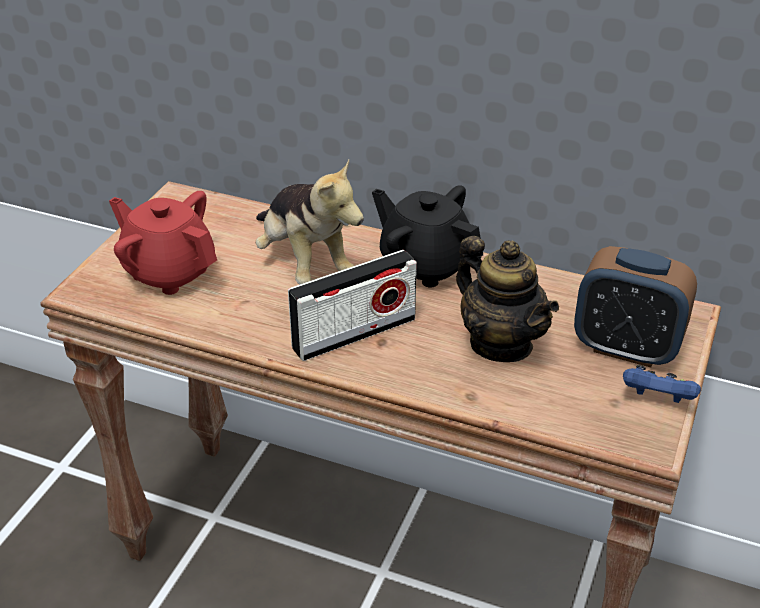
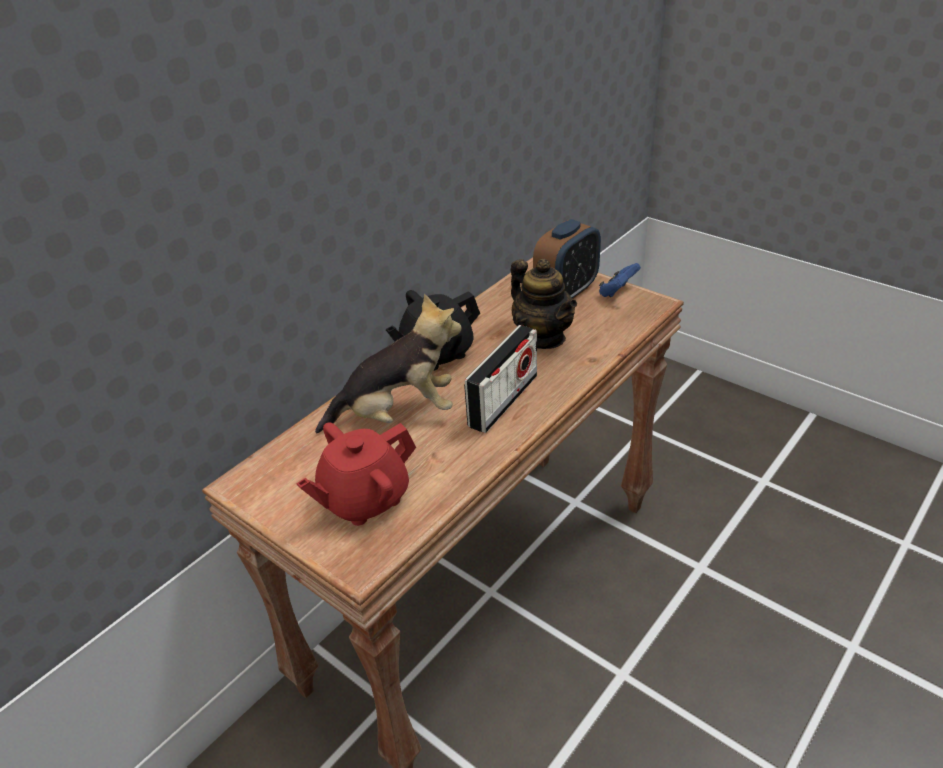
camera: 70 degrees left, 0 degrees up
radio [288,250,417,361] -> radio turned 45 degrees clockwise [464,325,537,433]
teapot [456,236,559,362] -> teapot turned 75 degrees clockwise [510,259,577,349]

